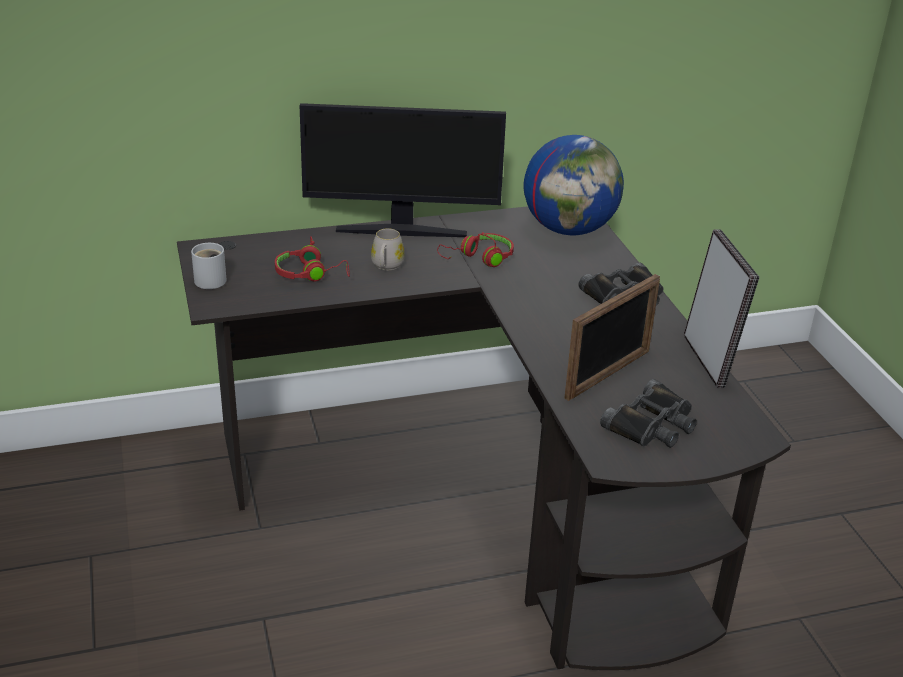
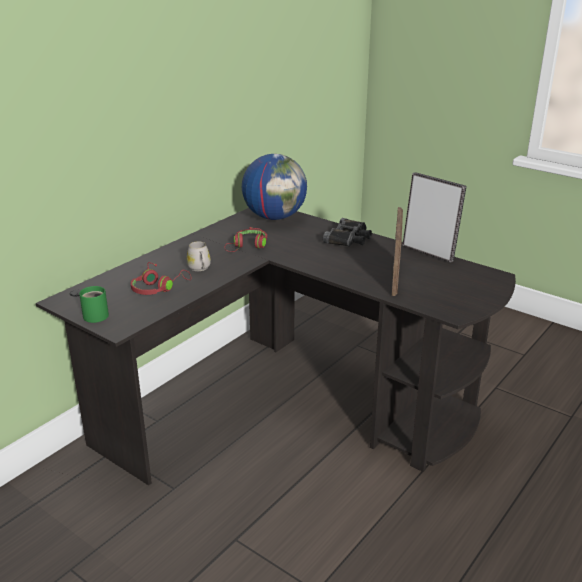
camera: 35 degrees left, 5 degrees down
white mug [191,243,227,289] -> green mug [79,286,109,323]
monitor [300,103,506,237] -> none
black binoculars [600,379,697,448] -> none

